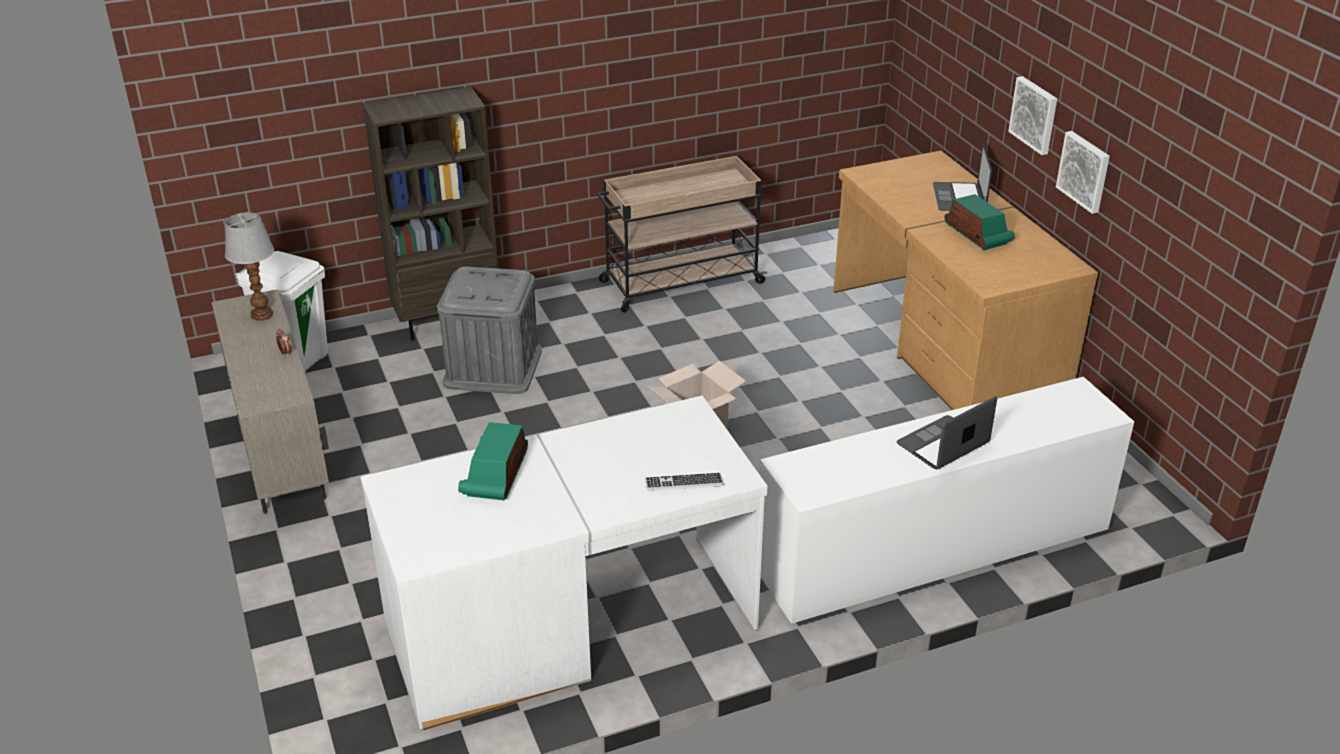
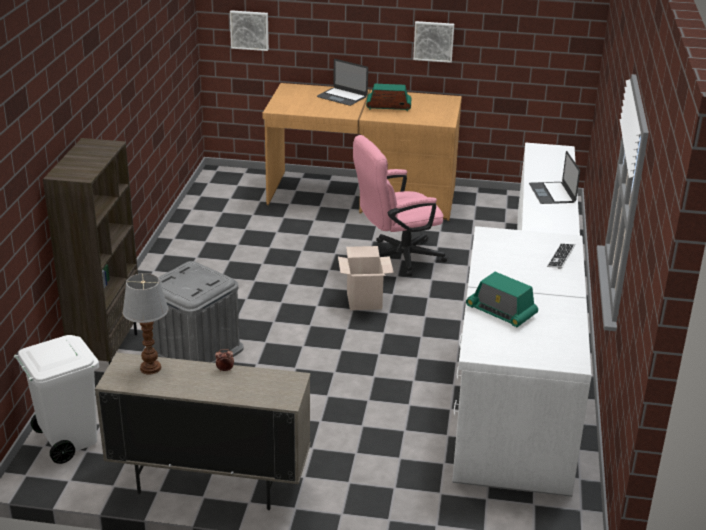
camera: 60 degrees left, 5 degrees down
beige cart [597,156,767,313] -> none
picture [1008,76,1057,155] -> picture moved to [230,10,269,51]
none -> pink office chair [353,135,448,276]

